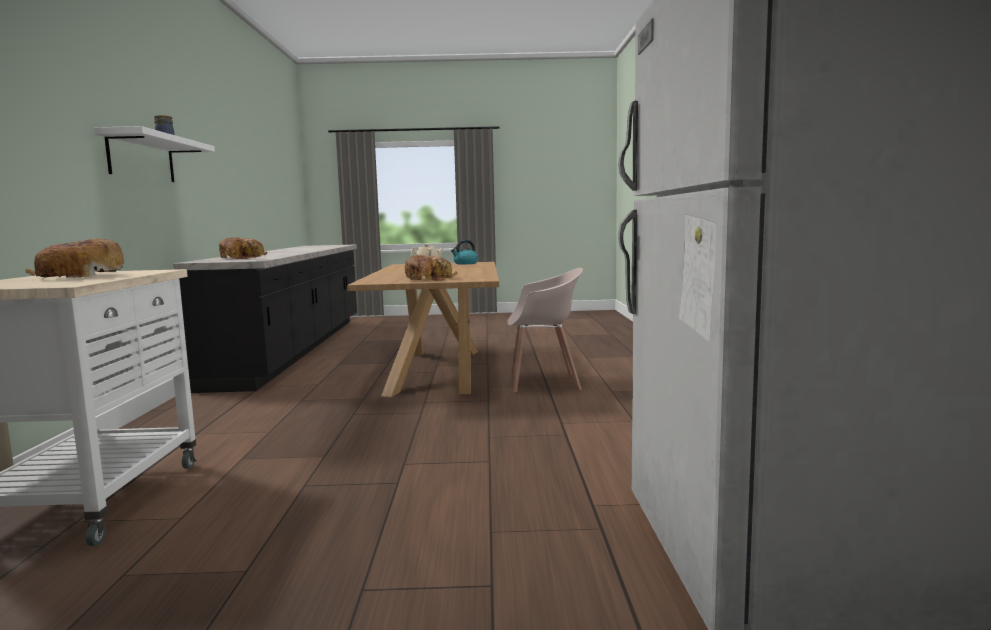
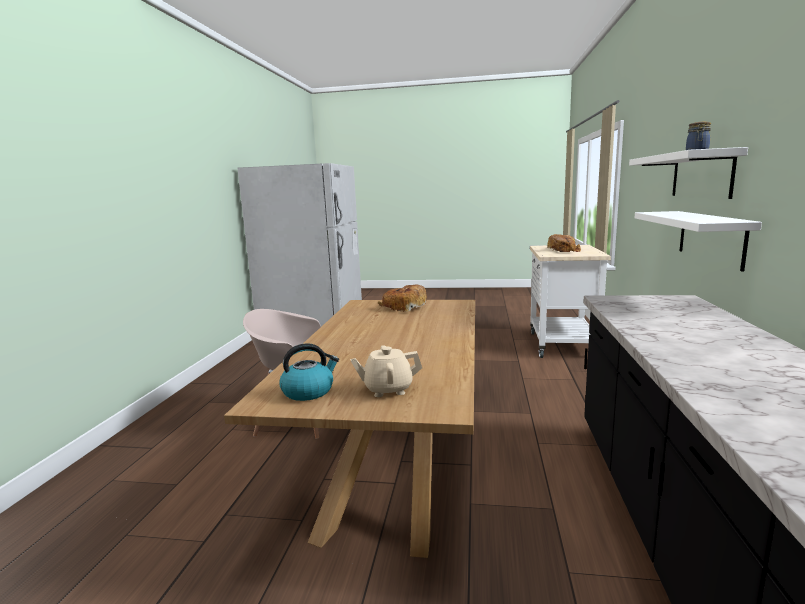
camera: 170 degrees left, 5 degrees up
bread [219,237,267,259] -> none
none -> white shelf [635,211,762,272]

